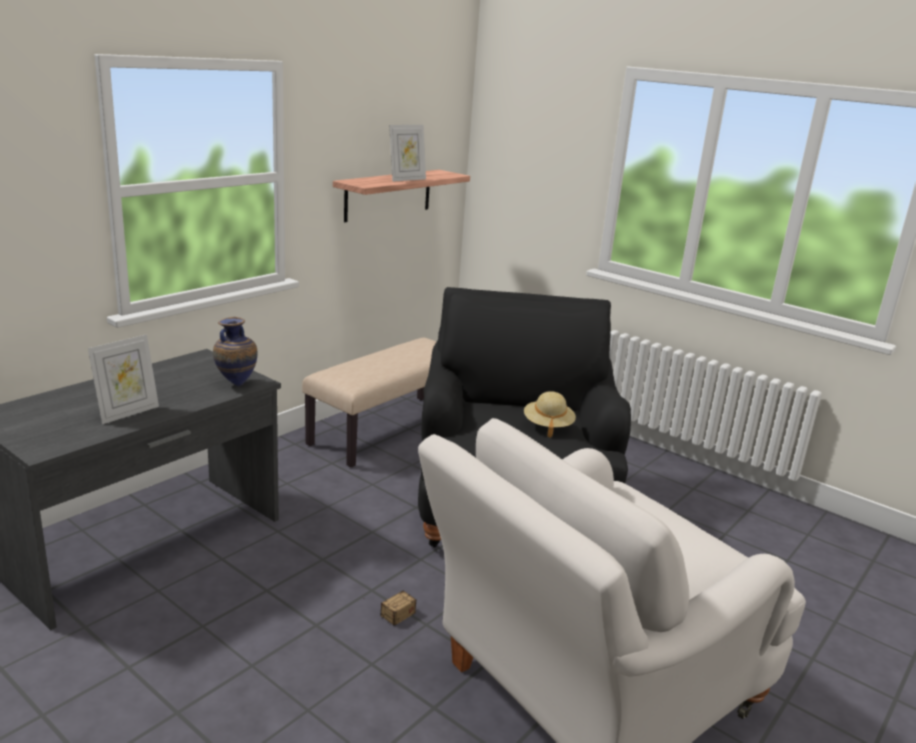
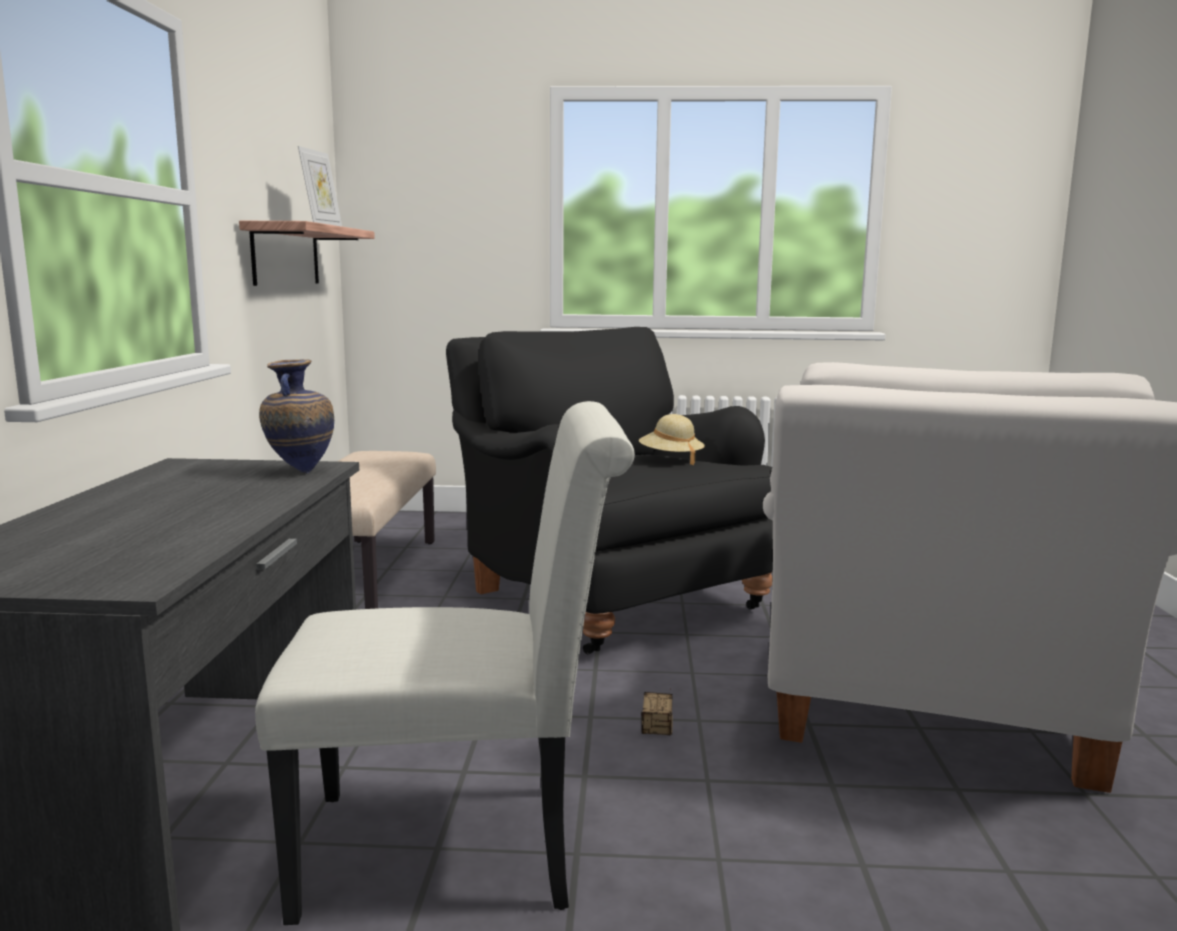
camera: 35 degrees left, 10 degrees down
picture frame [88,334,159,424] -> none
none -> white chair [255,401,635,925]

